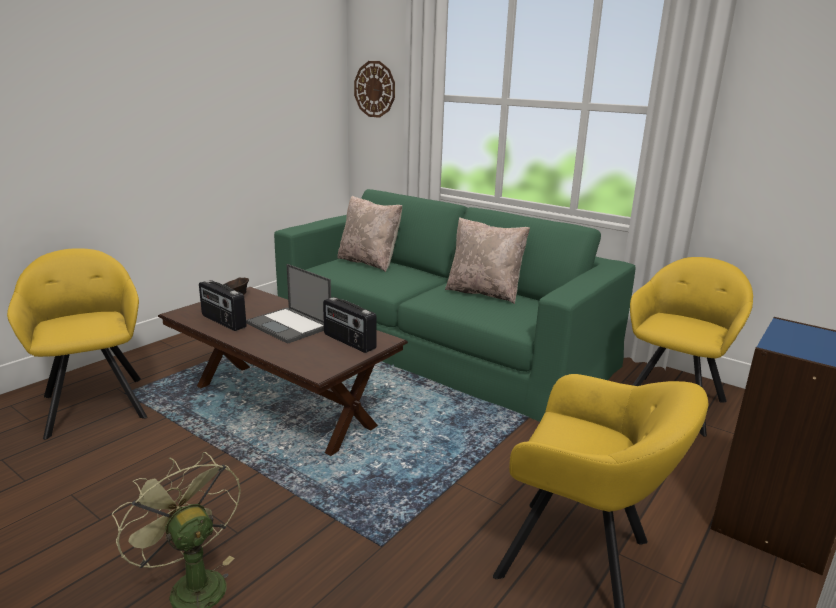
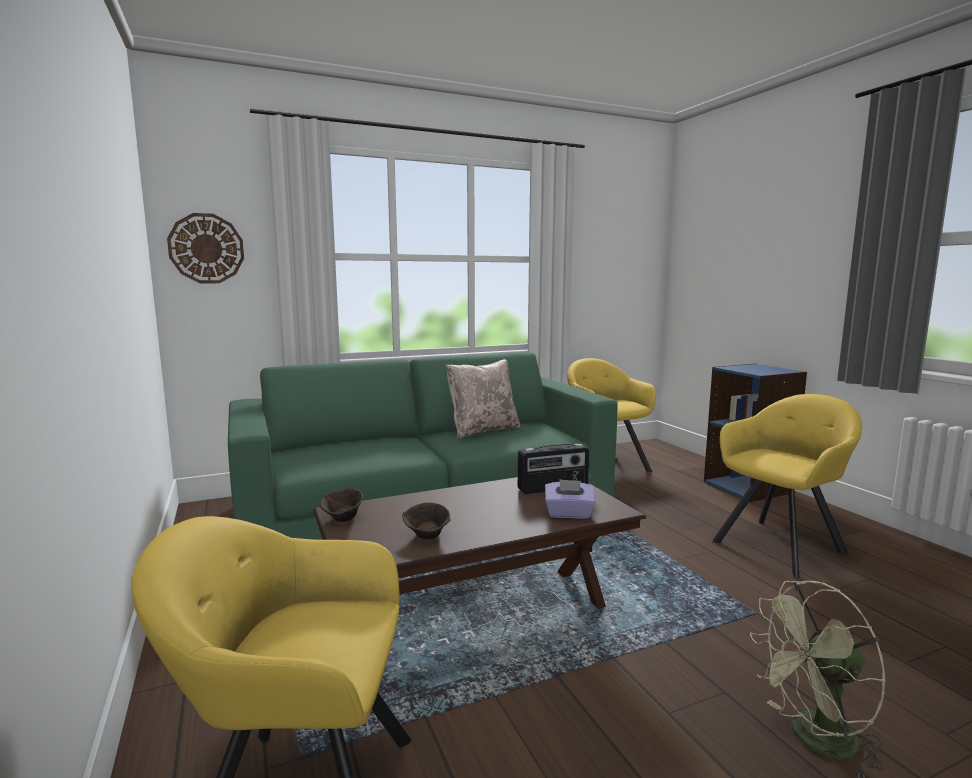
camera: 60 degrees left, 10 degrees down
radio [199,280,246,331] -> brown bowl [402,502,451,540]
laptop [246,264,331,344] -> none
beige pillow [337,196,402,272] -> none
none -> purple tissue box [545,479,595,519]

